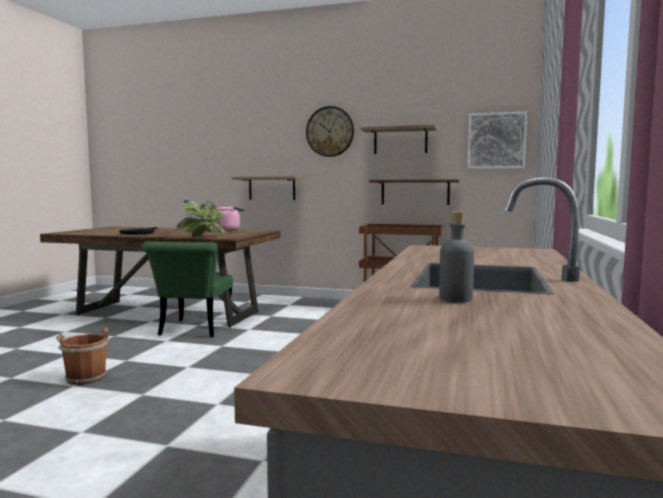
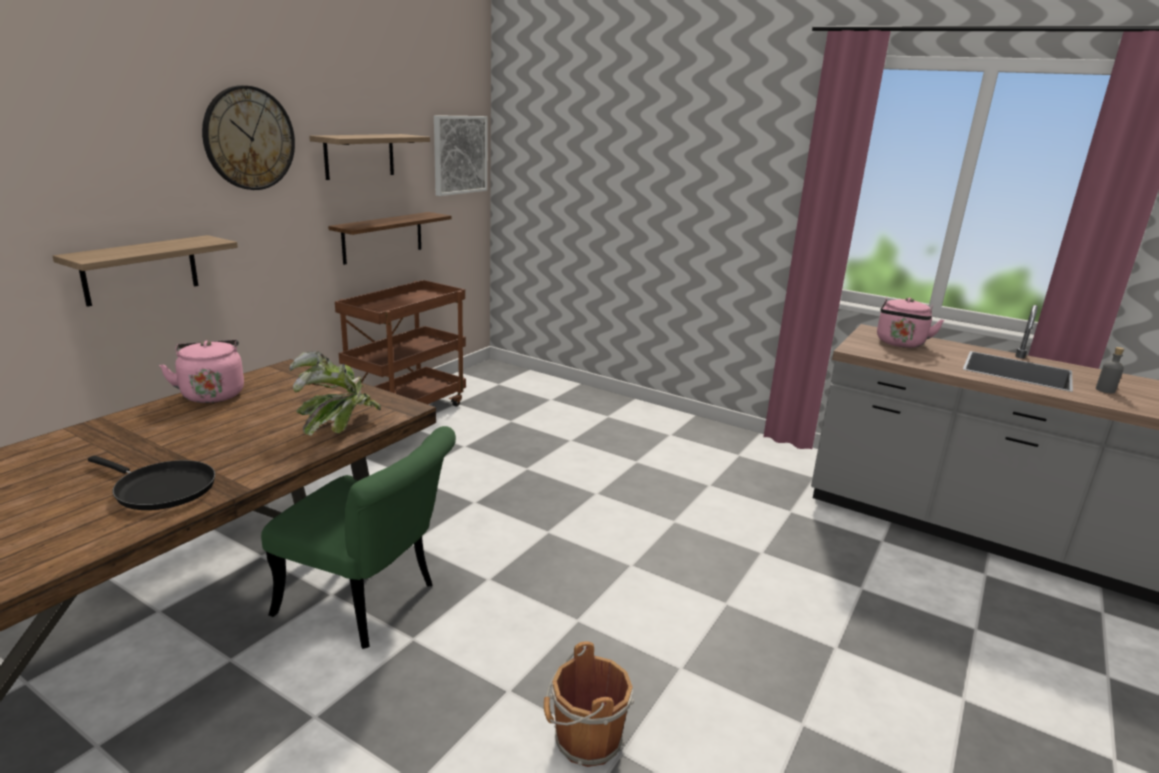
camera: 75 degrees left, 15 degrees up
none -> pink kettle [877,298,944,348]

